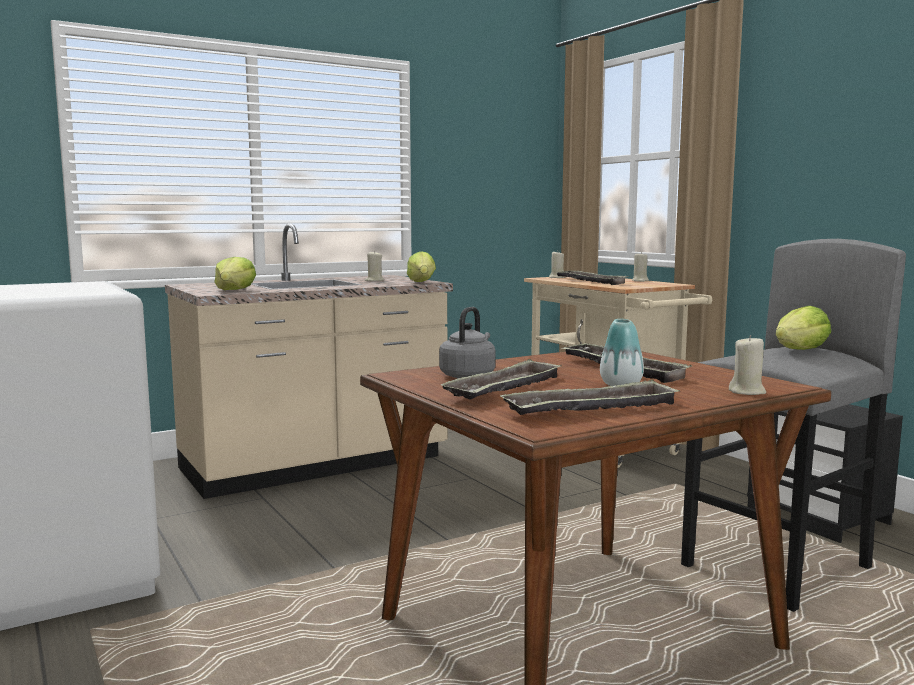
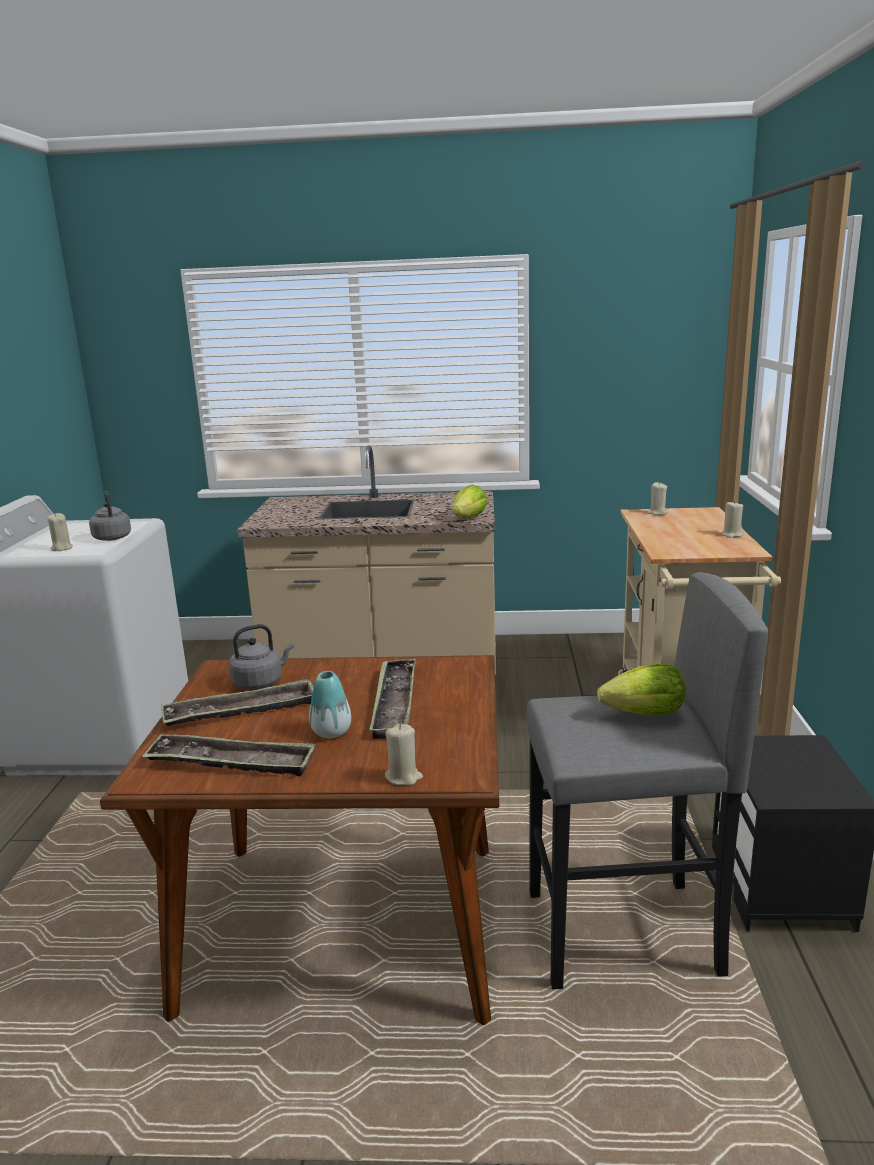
camera: 35 degrees right, 10 degrees up
lettuce [214,257,256,290] -> none
beige candle [365,251,384,281] -> beige candle moved to [47,513,73,551]
tray [554,271,629,285] -> none
none -> grey kettle [89,491,131,541]

